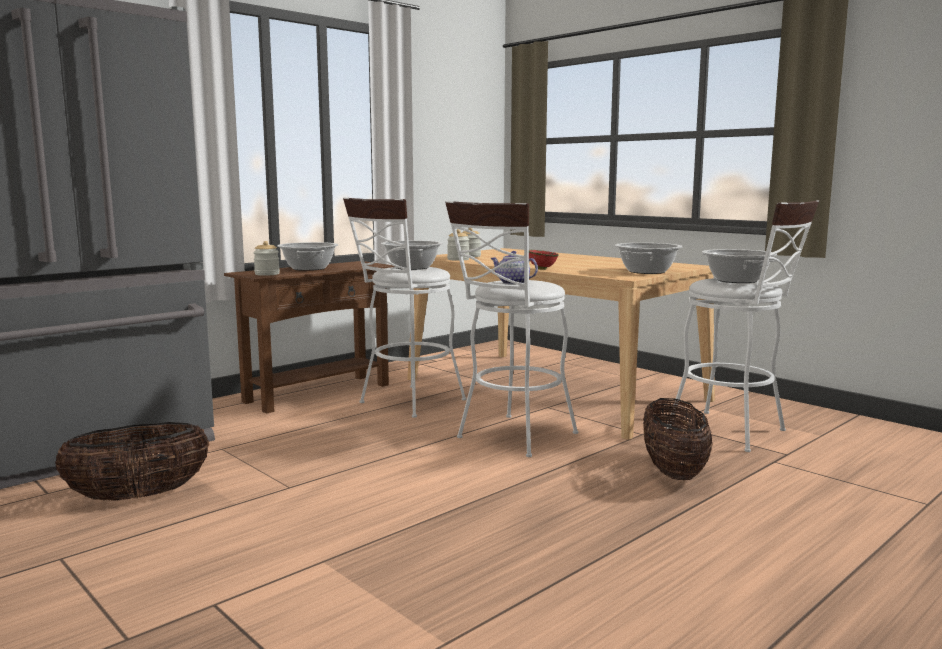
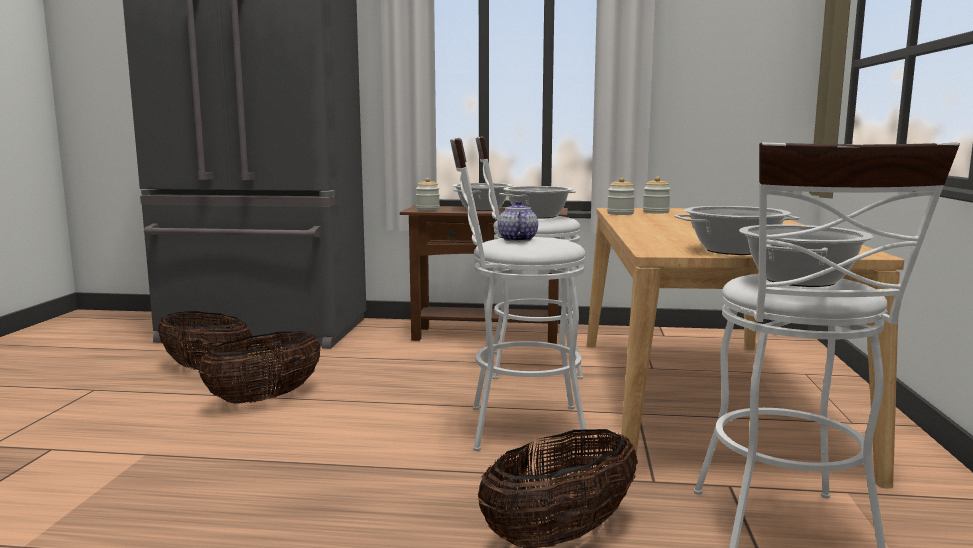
camera: 50 degrees right, 0 degrees up
red bowl [529,250,559,270] -> none
none -> basket [198,331,320,404]

